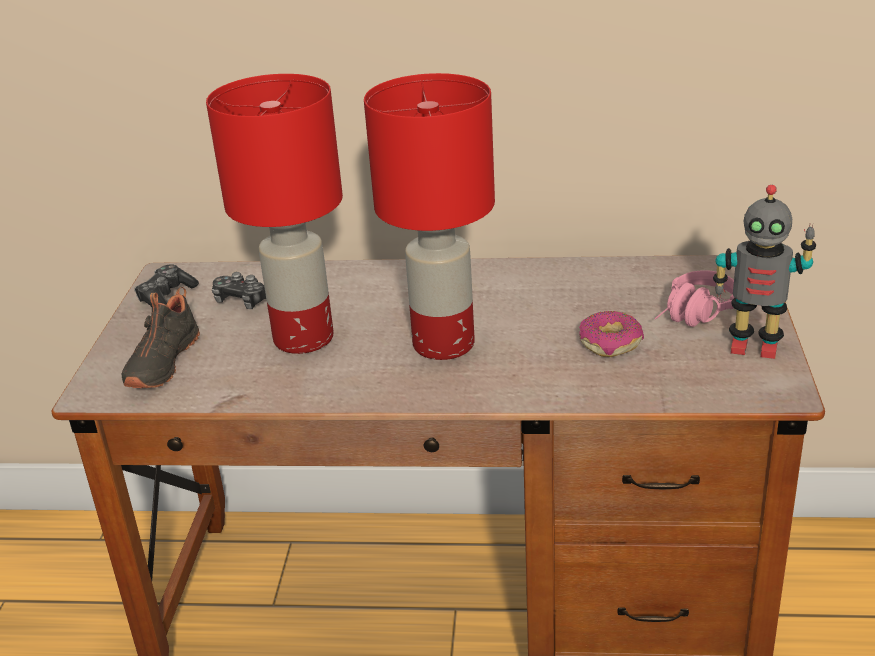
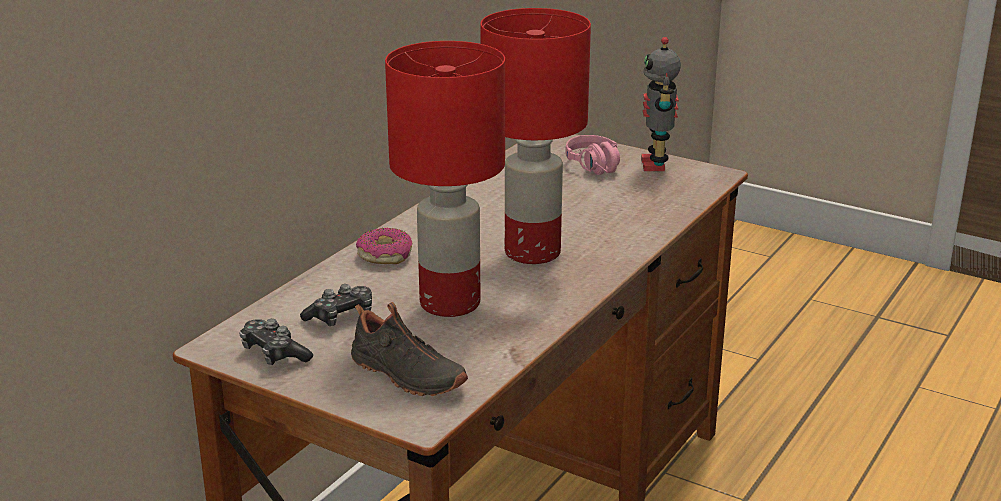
camera: 65 degrees left, 5 degrees down
donut [579,311,644,357] -> donut moved to [356,228,412,264]
toy robot [713,185,816,359] -> toy robot turned 135 degrees clockwise [641,37,681,171]

